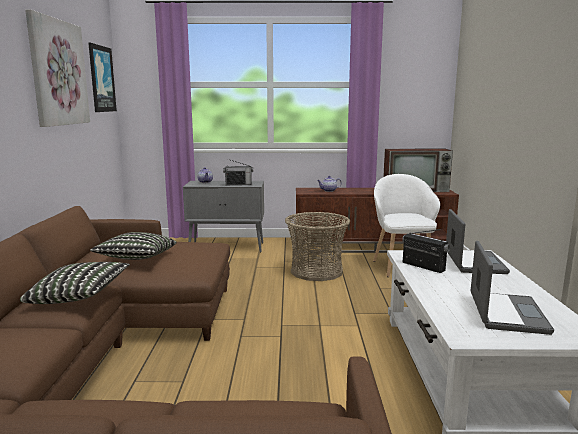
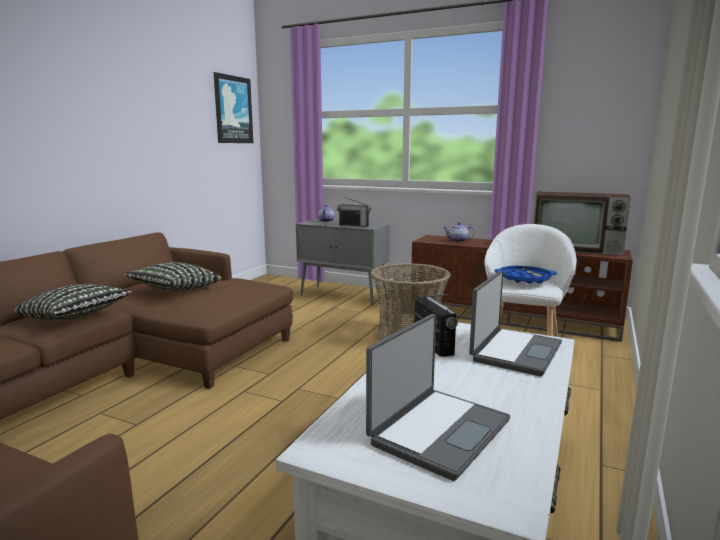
camera: 25 degrees right, 0 degrees up
picture [25,9,90,127] -> none
none -> blue tray [494,266,557,284]

